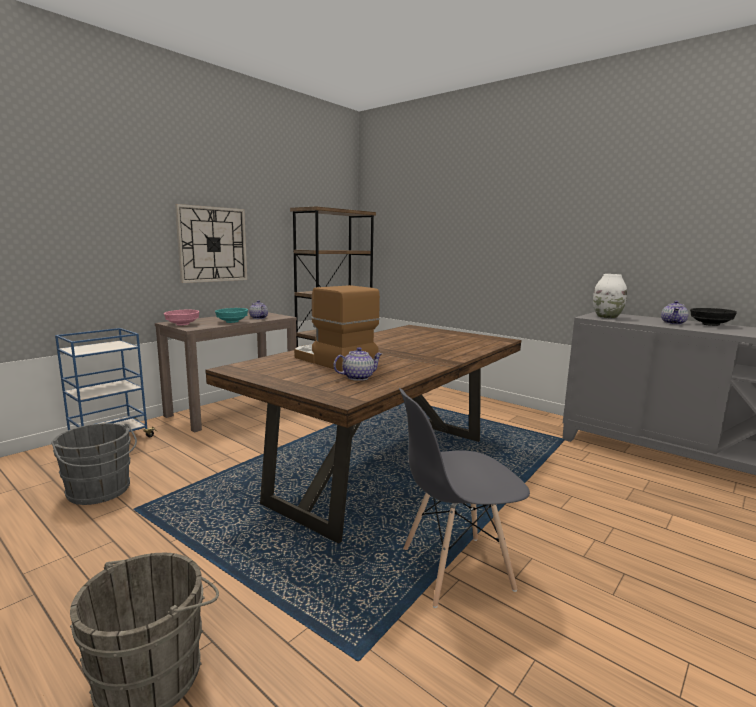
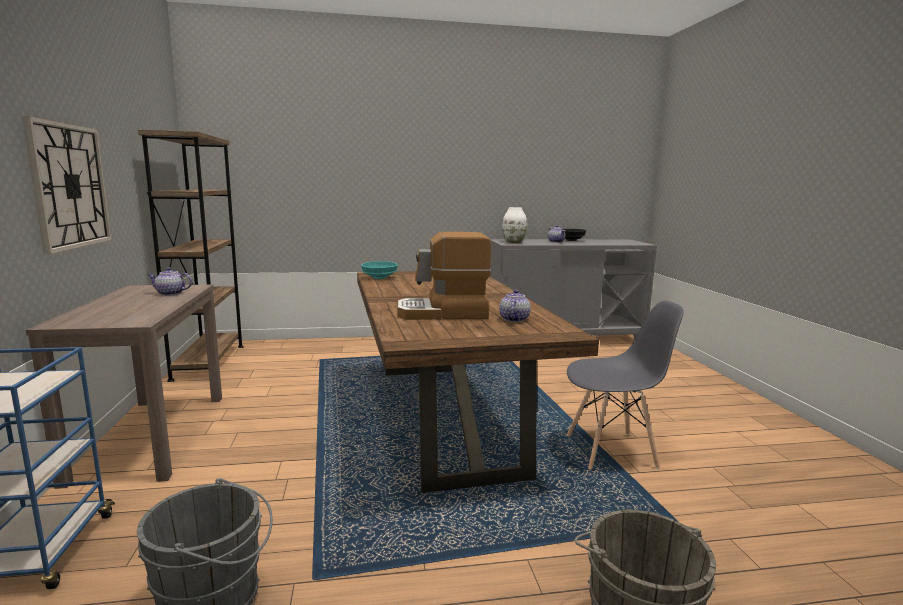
camera: 50 degrees left, 0 degrees up
pink bowl [164,310,199,326] -> none
turquoise bowl [215,308,248,323] -> turquoise bowl moved to [361,261,398,279]
grey chair [399,388,530,608] -> grey chair turned 120 degrees counterclockwise [567,301,684,469]

